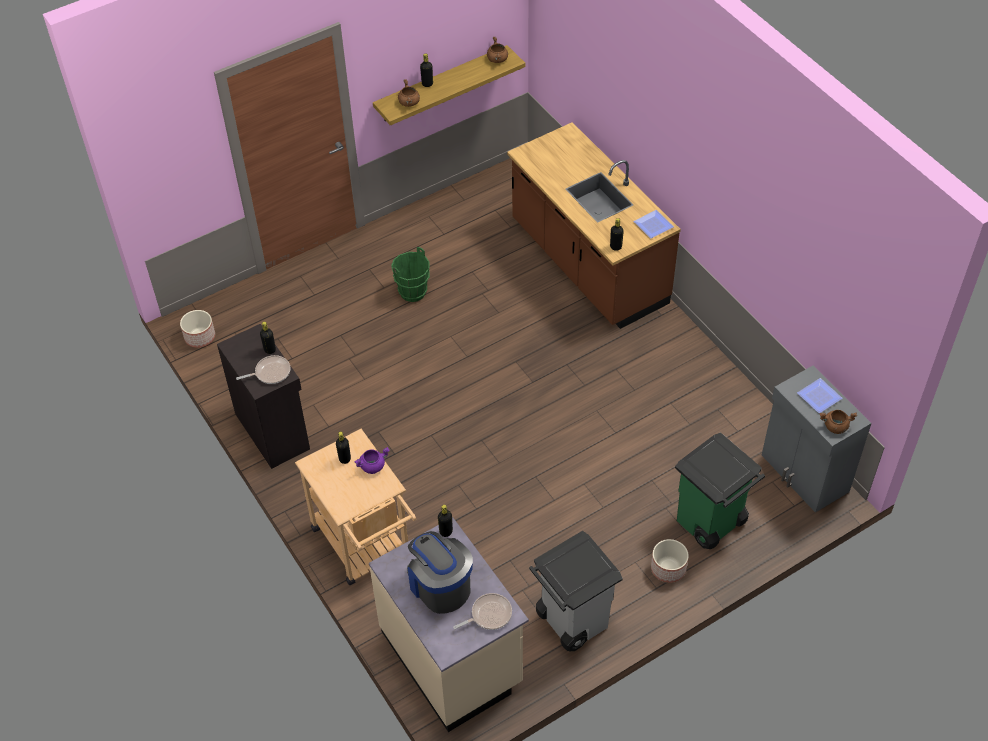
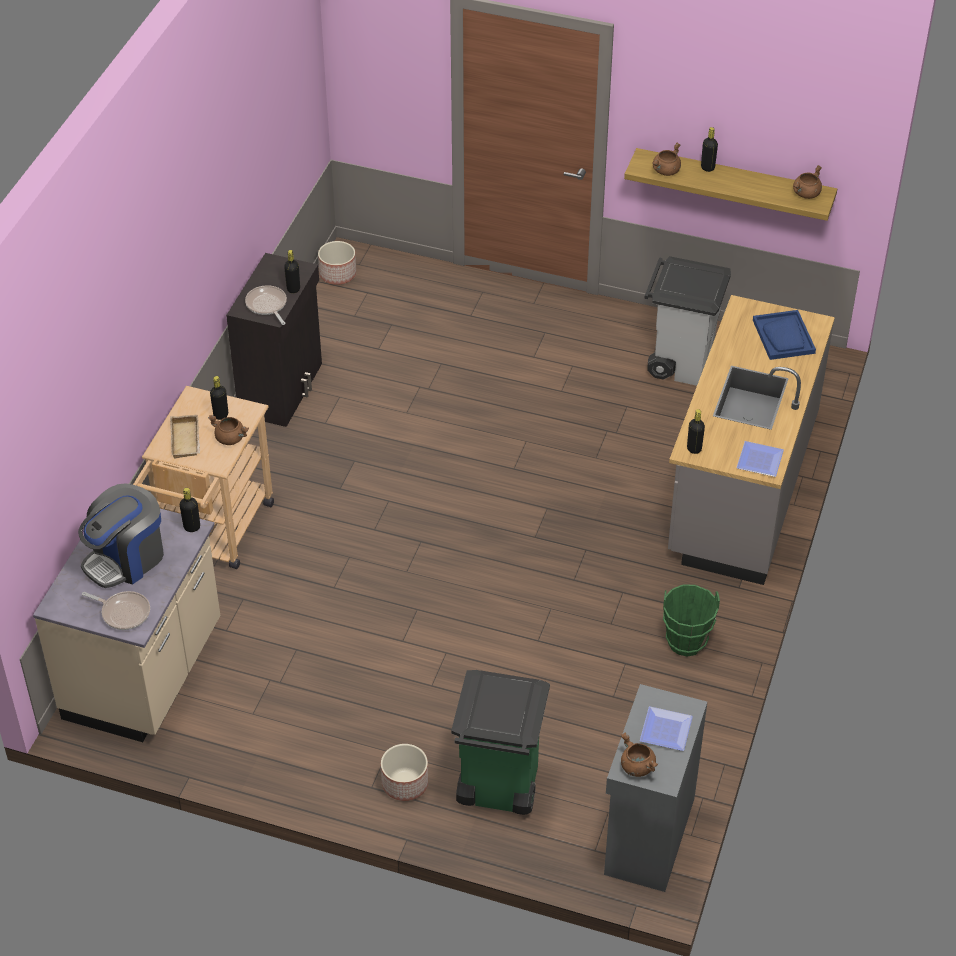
camera: 50 degrees right, 5 degrees down
frying pan [236,355,290,384] -> frying pan turned 150 degrees counterclockwise [245,285,287,325]
purple cooking pot [354,447,390,474] -> brown cooking pot [208,415,249,445]
green bucket [391,247,429,302] -> green bucket moved to [663,585,720,656]
coffee machine [407,531,473,614] -> coffee machine turned 150 degrees counterclockwise [78,483,164,588]
brown counter [507,122,681,329] -> grey counter [668,295,835,585]
grey trash can [529,531,623,651] -> grey trash can moved to [644,256,731,386]
none -> beige tray [170,415,200,459]
none -> blue tray [753,310,816,360]

